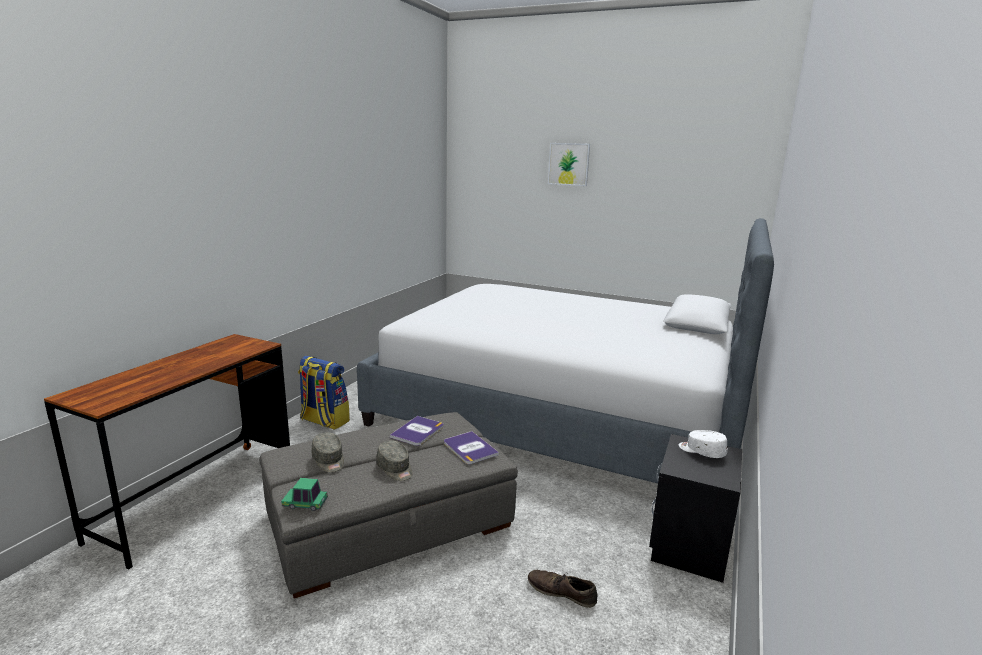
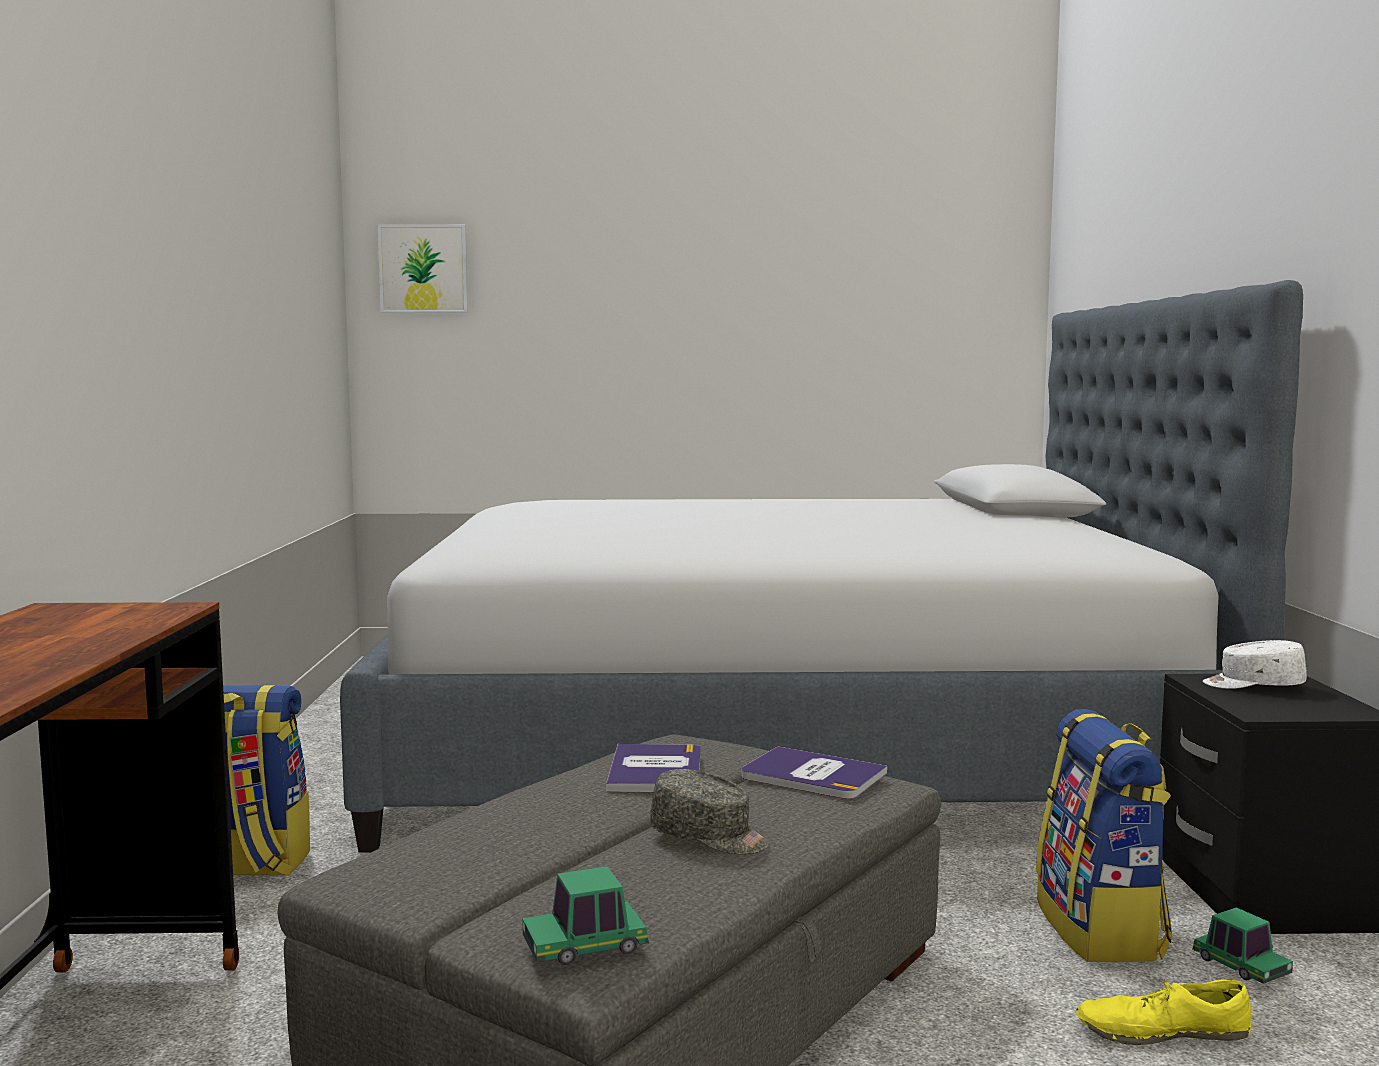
camera: 25 degrees left, 10 degrees down
grey cap [311,432,344,472] -> none
brown shoe [528,570,597,608] -> yellow shoe [1076,979,1251,1045]
picture [548,143,590,186] -> picture moved to [378,224,468,313]
none -> backpack [1036,709,1172,962]
none -> toy car [1193,907,1293,984]

